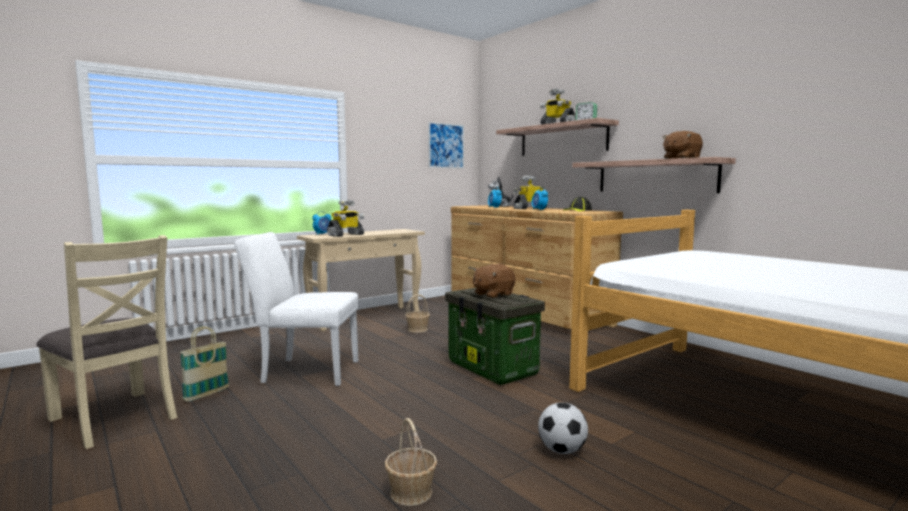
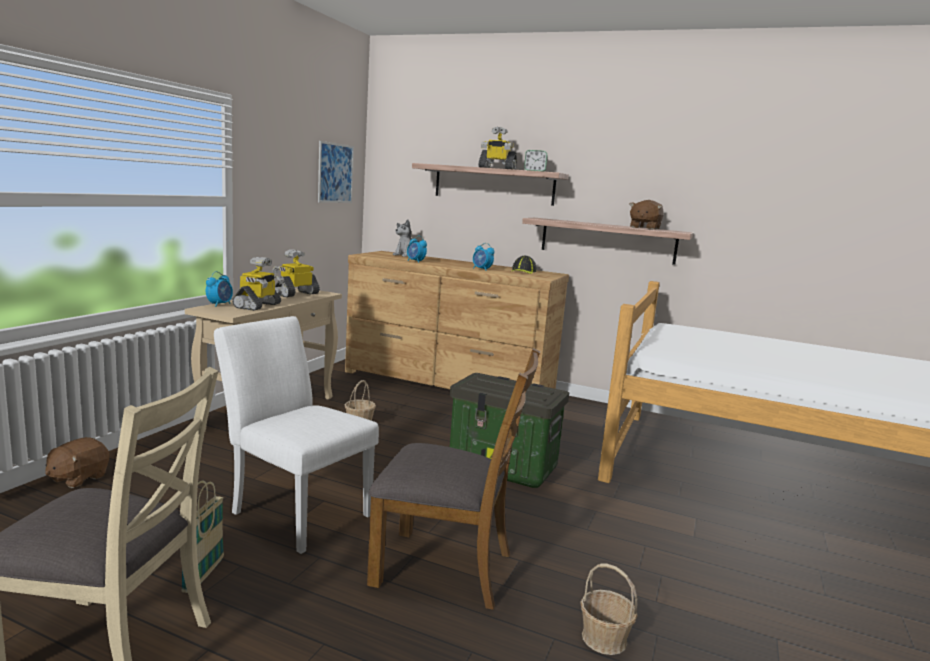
camera: 30 degrees left, 5 degrees up
white chair [234,232,359,386] -> white chair turned 60 degrees clockwise [214,316,379,554]
brown plush toy [473,264,515,298] -> brown plush toy moved to [45,437,109,488]
toy robot [513,176,547,209] -> toy robot moved to [272,249,320,297]
football [538,402,588,454] -> none
none -> brown chair [367,348,540,610]

